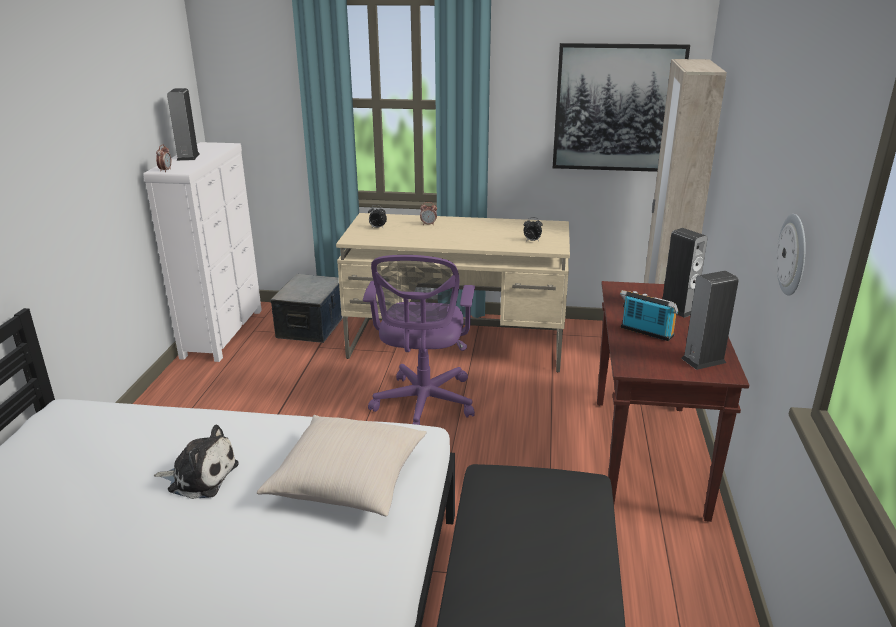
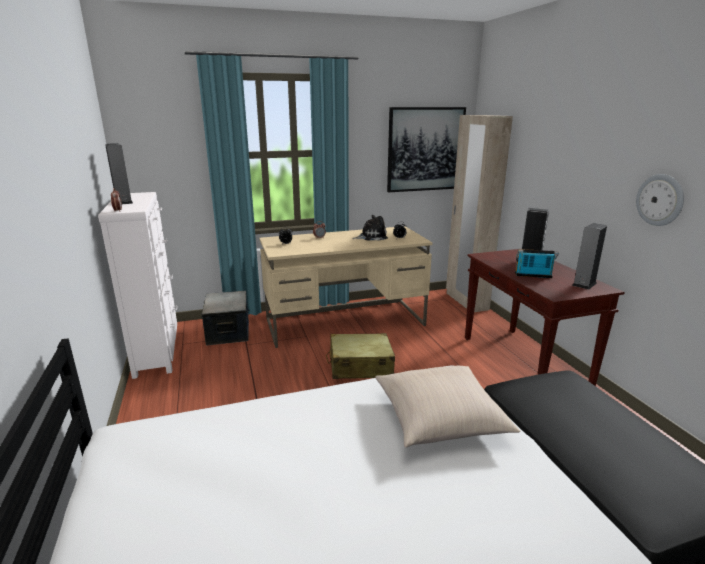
camera: 25 degrees left, 5 degrees down
plush toy [154,425,238,499] -> plush toy moved to [353,215,388,241]
purple office chair [363,255,475,425] -> beige suitcase [326,333,395,379]

